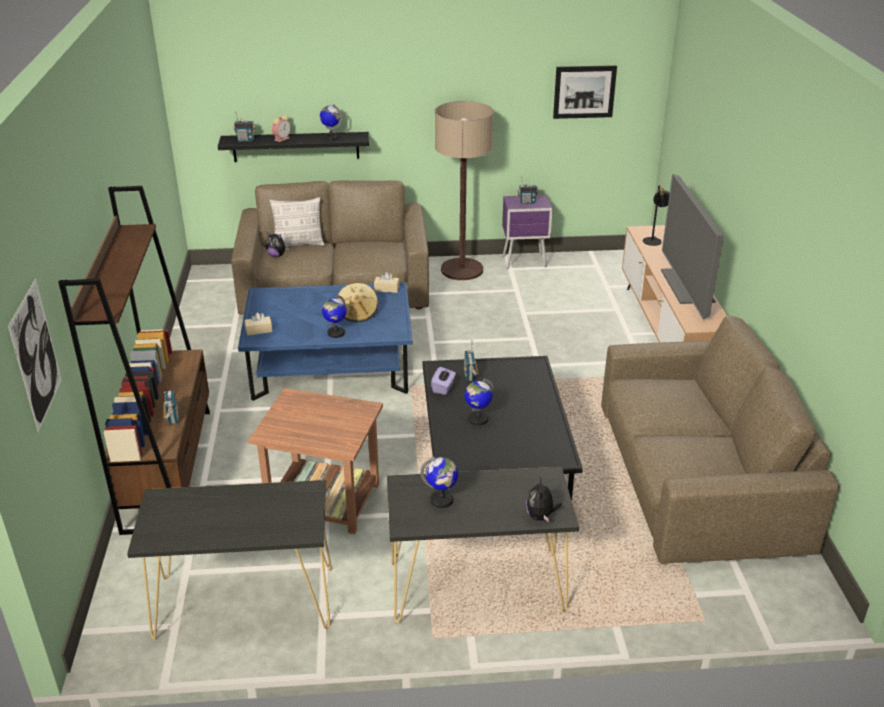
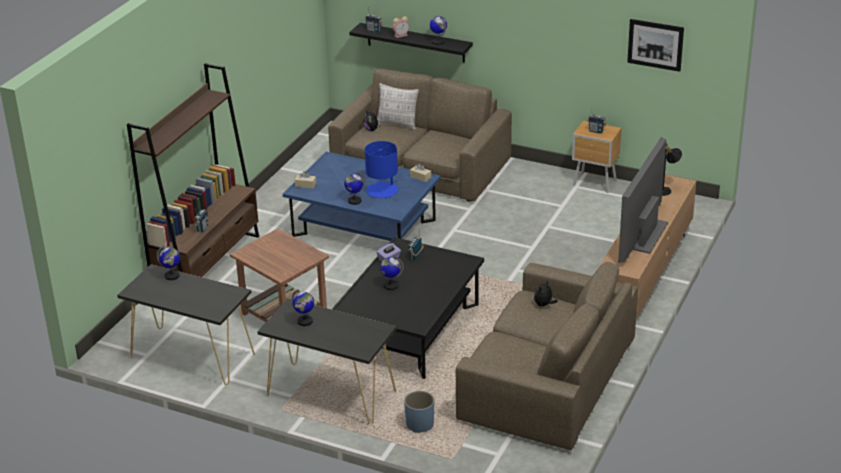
camera: 30 degrees right, 0 degrees up
picture [8,279,62,432] -> none
beige hat [337,283,378,322] -> blue table lamp [365,141,398,199]
floor lamp [435,101,494,280] -> none
purple nightstand [502,195,552,269] -> brown nightstand [572,121,622,193]
plush toy [526,477,562,522] -> plush toy moved to [534,281,558,306]
none -> globe [156,246,180,280]
none -> blue planter [404,391,434,433]

